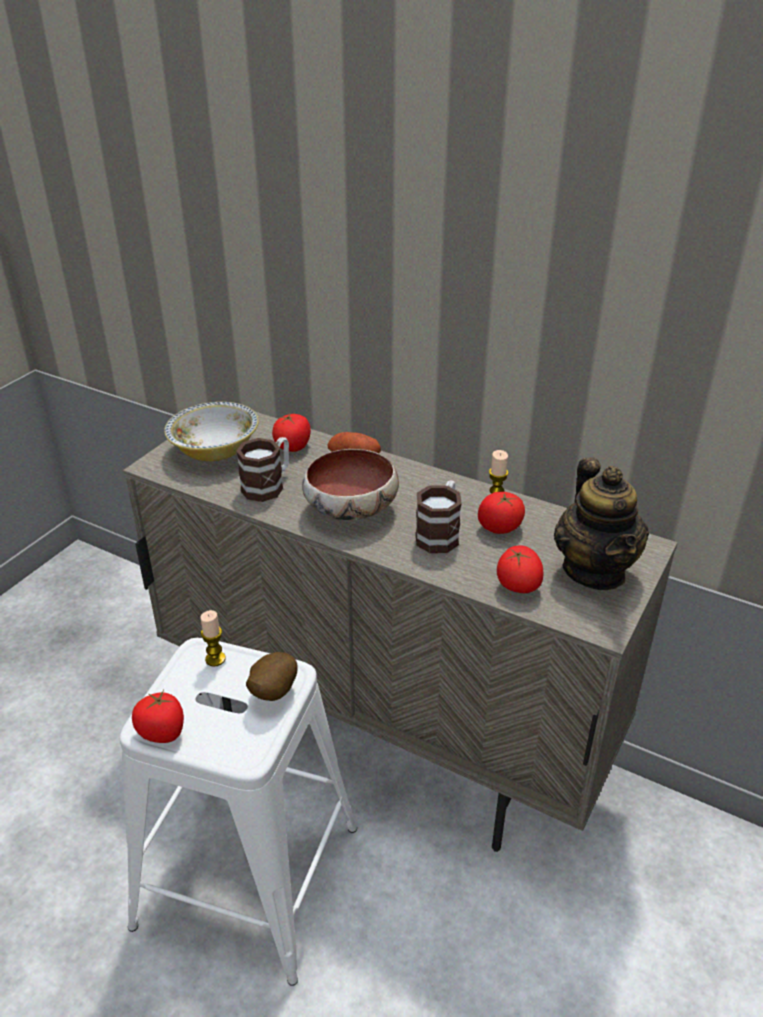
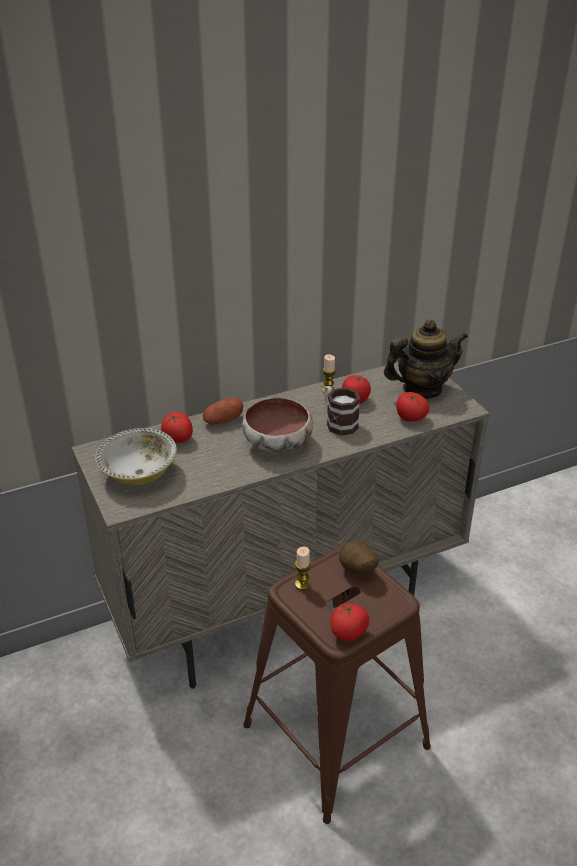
camera: 55 degrees left, 0 degrees up
white stool [120,638,357,986] -> brown stool [243,547,431,824]
mug [236,437,289,502] -> none
teapot [554,457,649,590] -> teapot turned 45 degrees counterclockwise [384,319,468,399]

